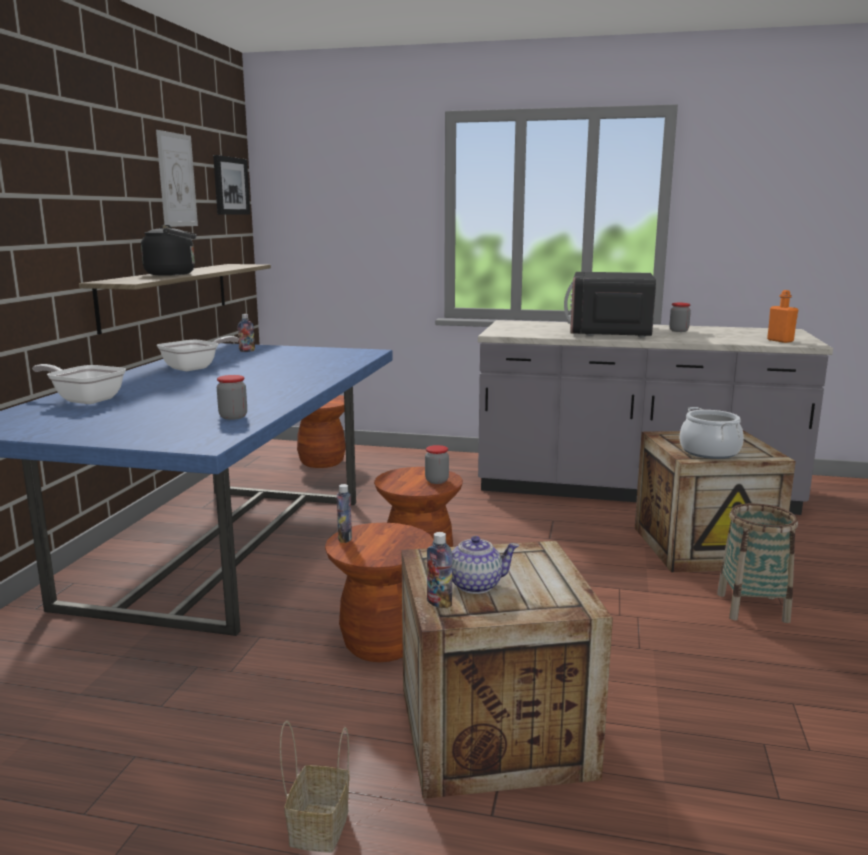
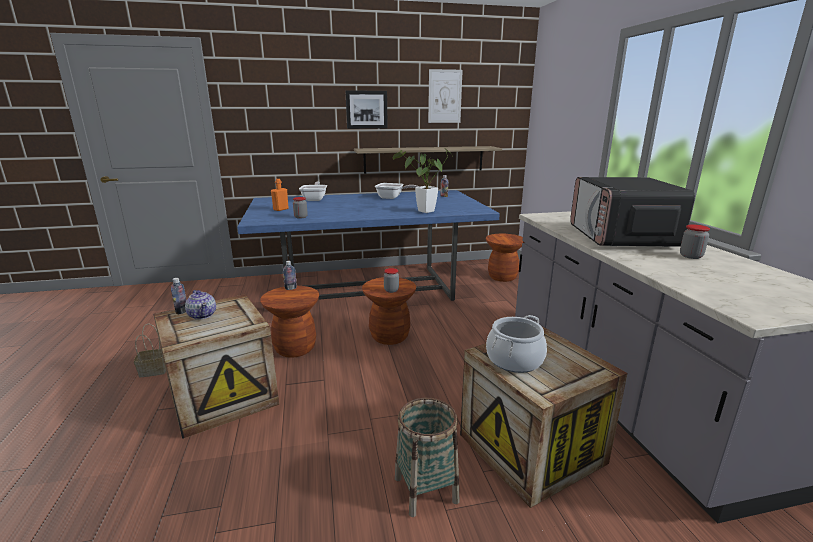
camera: 65 degrees right, 5 degrees up
black kettle [141,225,197,276] -> none
picture [213,155,250,214] -> picture moved to [345,90,388,129]
microwave [564,272,656,338] -> microwave turned 75 degrees counterclockwise [570,177,695,247]
orange bottle [767,290,798,343] -> orange bottle moved to [271,179,289,211]
none -> potted plant [393,149,453,213]

